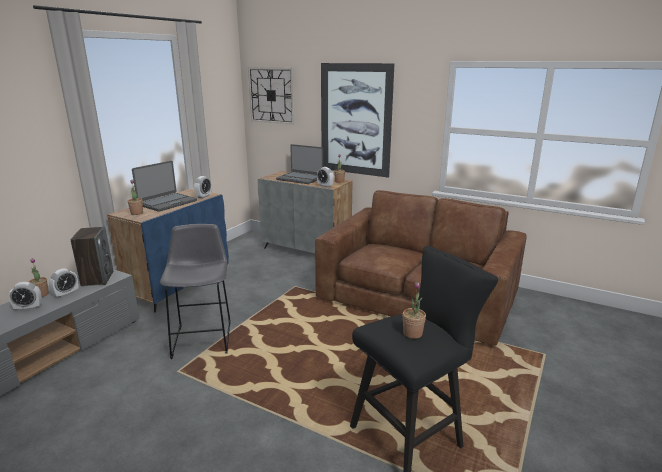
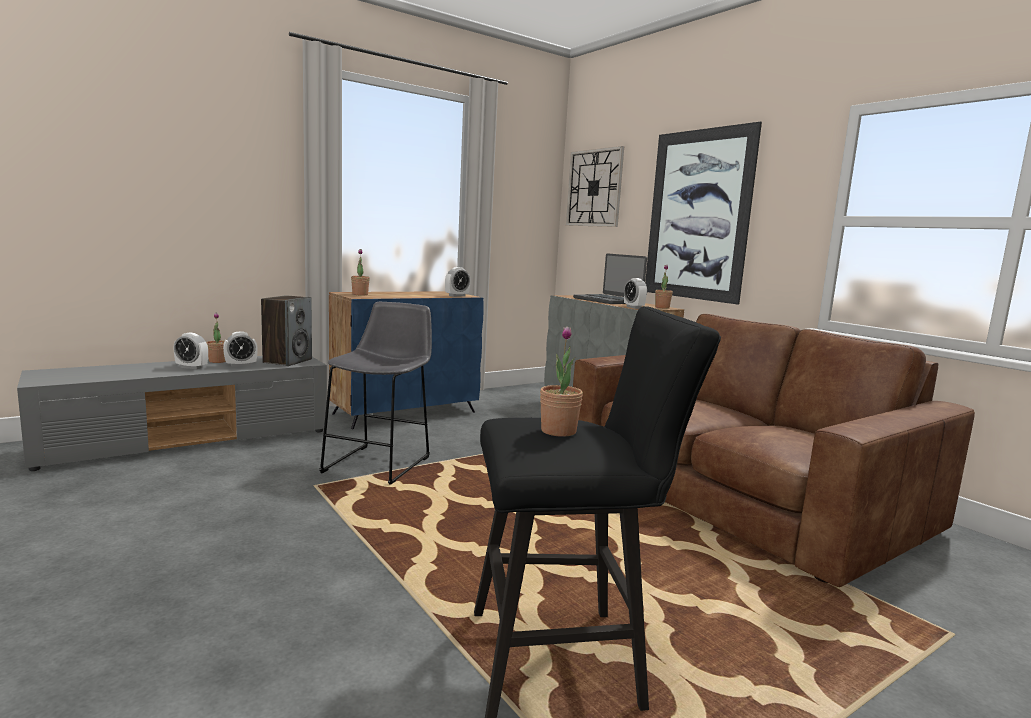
camera: 25 degrees right, 10 degrees down
laptop [132,161,197,212] -> none

